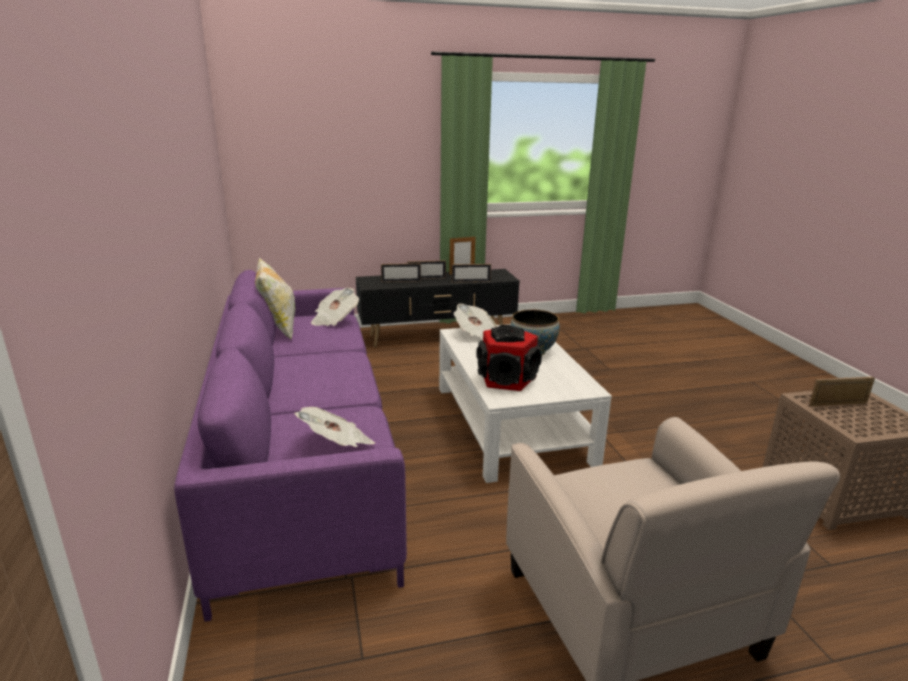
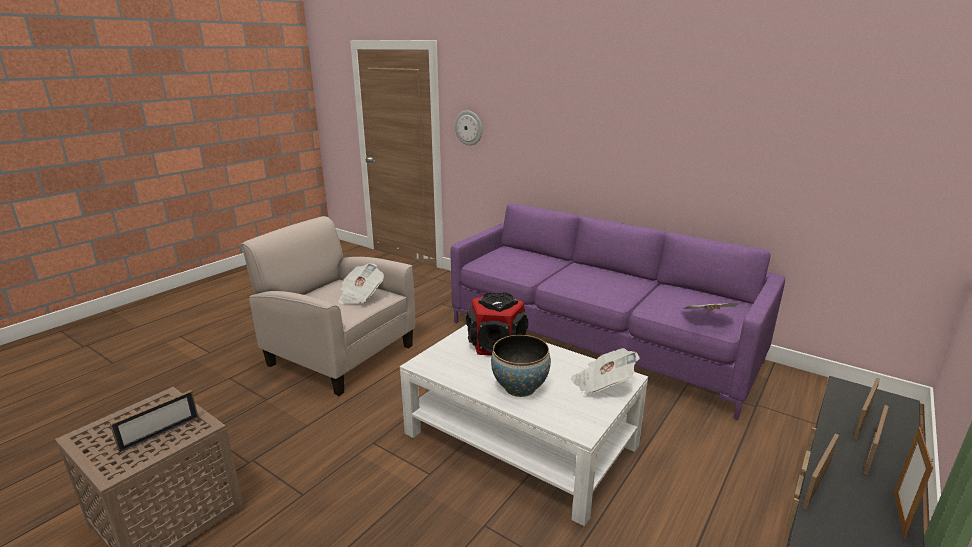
camera: 140 degrees right, 0 degrees up
pillow [255,258,295,340] -> none
newspaper [294,407,375,447] -> newspaper moved to [338,263,384,304]
none -> wall clock [455,110,482,146]

